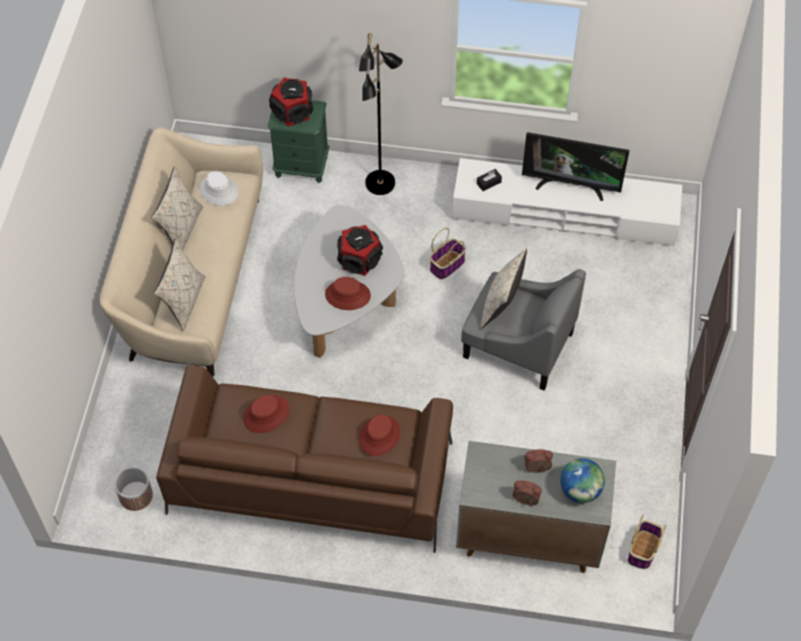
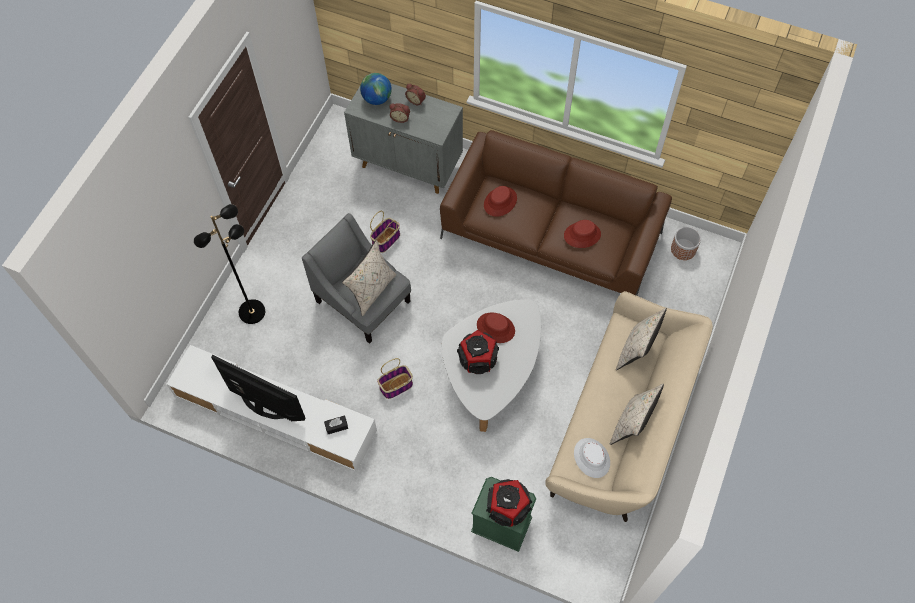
camera: 165 degrees left, 5 degrees up
black floor lamp [359,34,403,195] -> black floor lamp moved to [194,204,265,324]
basket [628,515,666,569] -> basket moved to [370,211,400,253]

